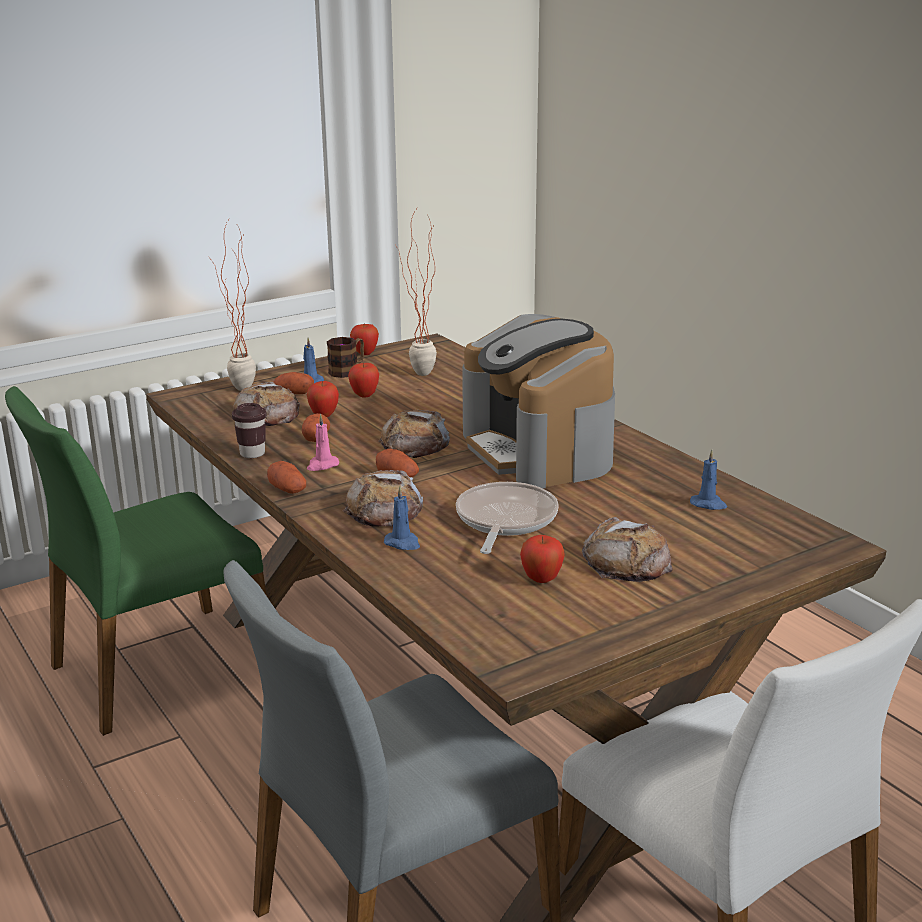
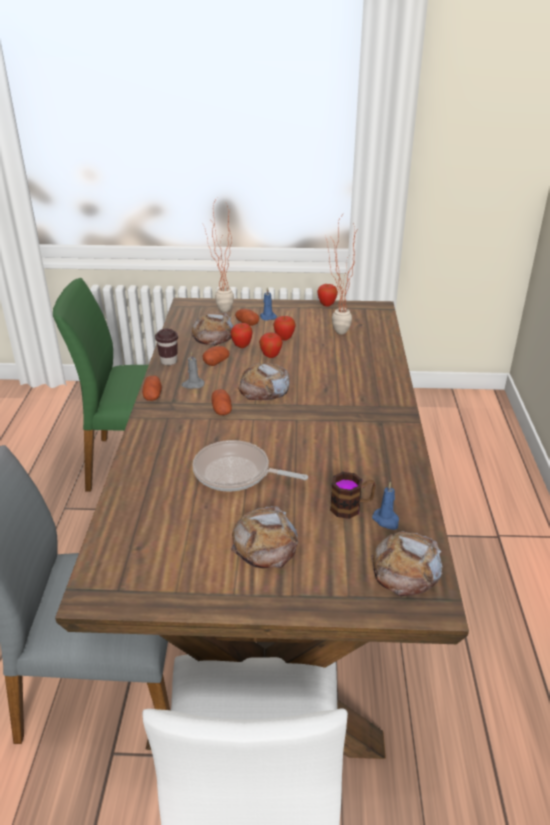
camera: 35 degrees right, 10 degrees up
pink candle [307,414,339,471] -> grey candle [181,352,205,389]
mug [327,337,364,378] -> mug moved to [330,472,376,519]
bread [343,470,423,527] -> bread moved to [371,532,443,596]
blue candle [384,486,420,550] -> none
frying pan [456,482,559,554] -> frying pan turned 120 degrees counterclockwise [192,440,308,491]
coffee machine [462,314,615,488] -> none
apple [520,535,565,583] -> apple moved to [259,333,283,358]

